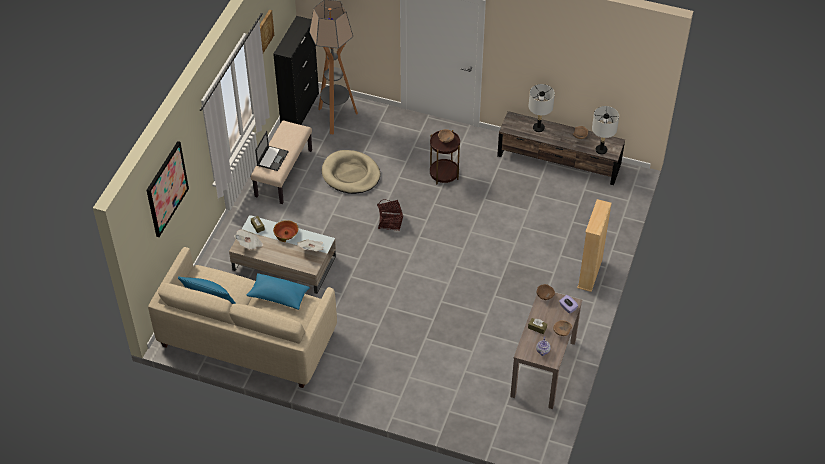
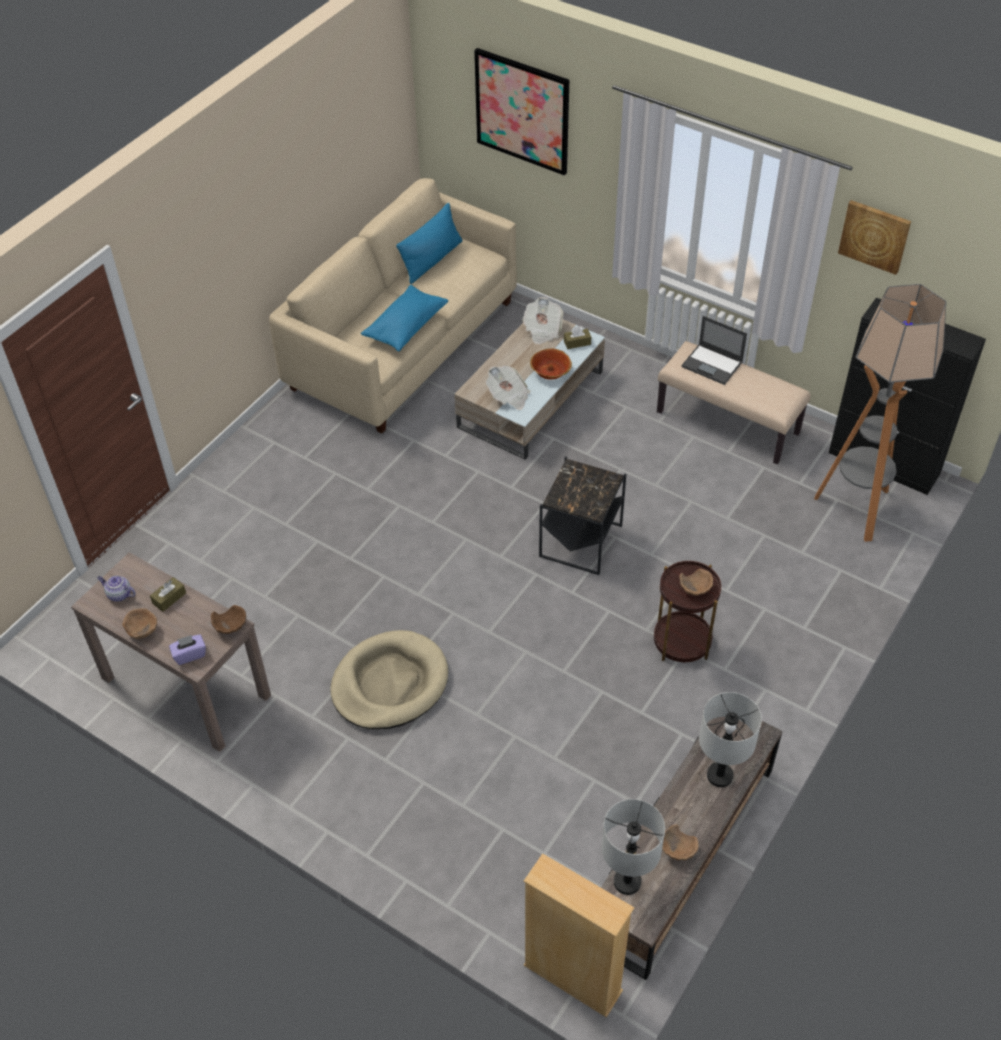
camera: 105 degrees right, 0 degrees up
beige dog bed [322,150,380,194] -> beige dog bed moved to [330,630,448,729]
basket [377,200,403,231] -> black side table [539,456,626,575]
beige bookcase [577,199,612,292] -> beige bookcase moved to [524,853,634,1018]

